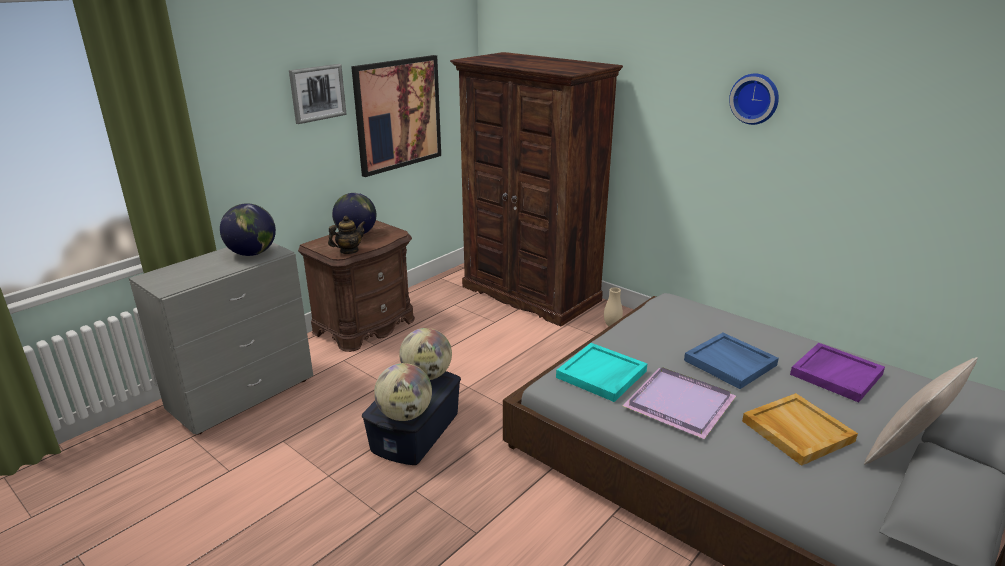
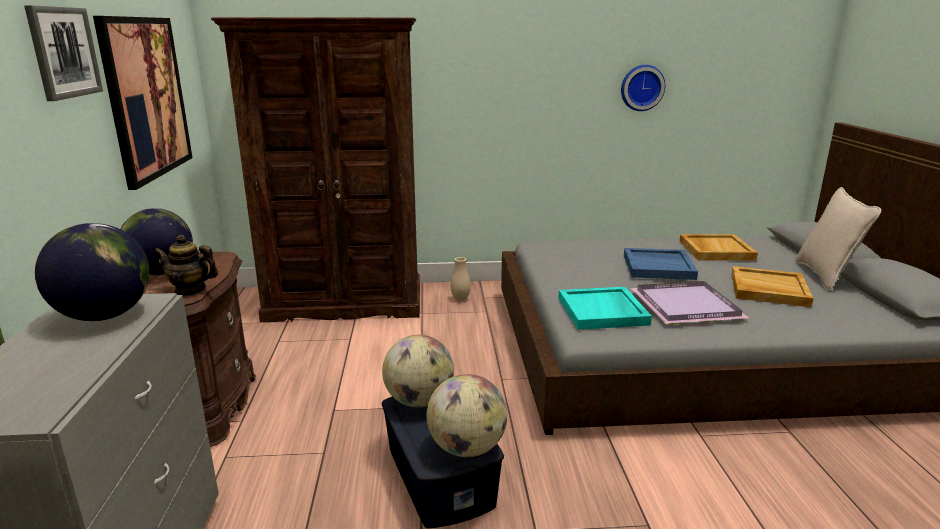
camera: 45 degrees left, 5 degrees down
teapot [328,216,365,254] -> teapot turned 90 degrees counterclockwise [154,235,218,296]
wall clock [729,73,779,125] -> wall clock moved to [621,65,665,111]
purple tray [790,343,885,402] -> beige tray [679,234,758,260]

